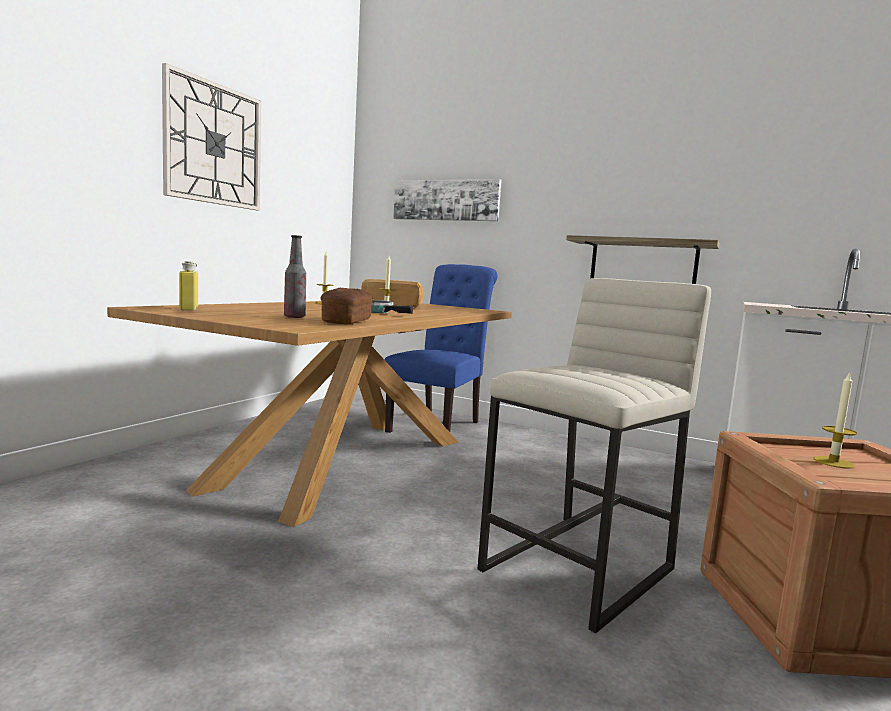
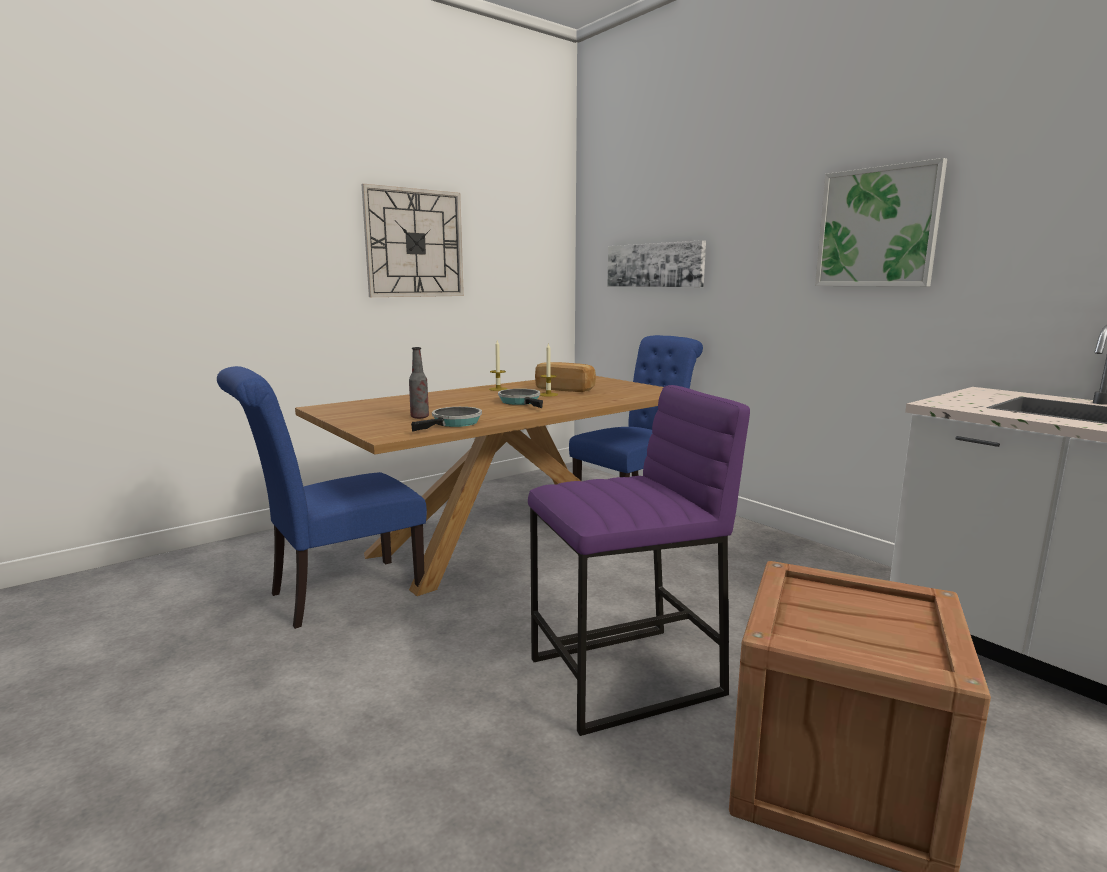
camera: 25 degrees right, 5 degrees up
yellow bottle [179,261,198,311] -> none
bread [320,288,372,324] -> frying pan [411,407,482,431]
beige stool [477,278,711,633] -> purple stool [528,385,750,736]
shelf [566,235,719,284] -> none
candle [814,372,857,469] -> none
none -> blue chair [217,366,427,629]
none -> picture [815,158,947,287]

